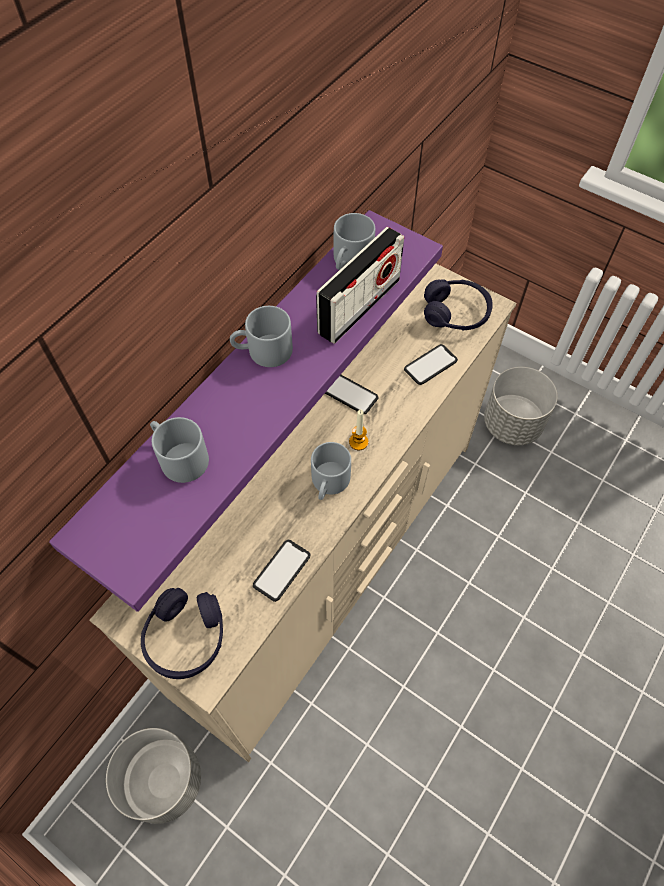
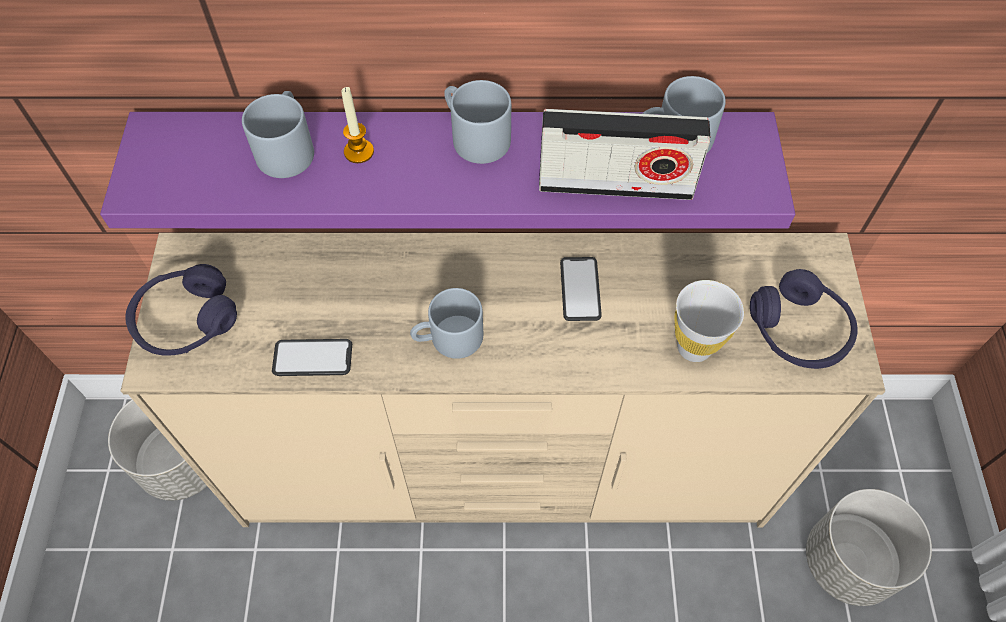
camera: 55 degrees right, 0 degrees up
candle [349,410,368,450] -> candle moved to [341,87,374,163]
phone [404,344,458,385] -> white cup [674,280,744,362]

